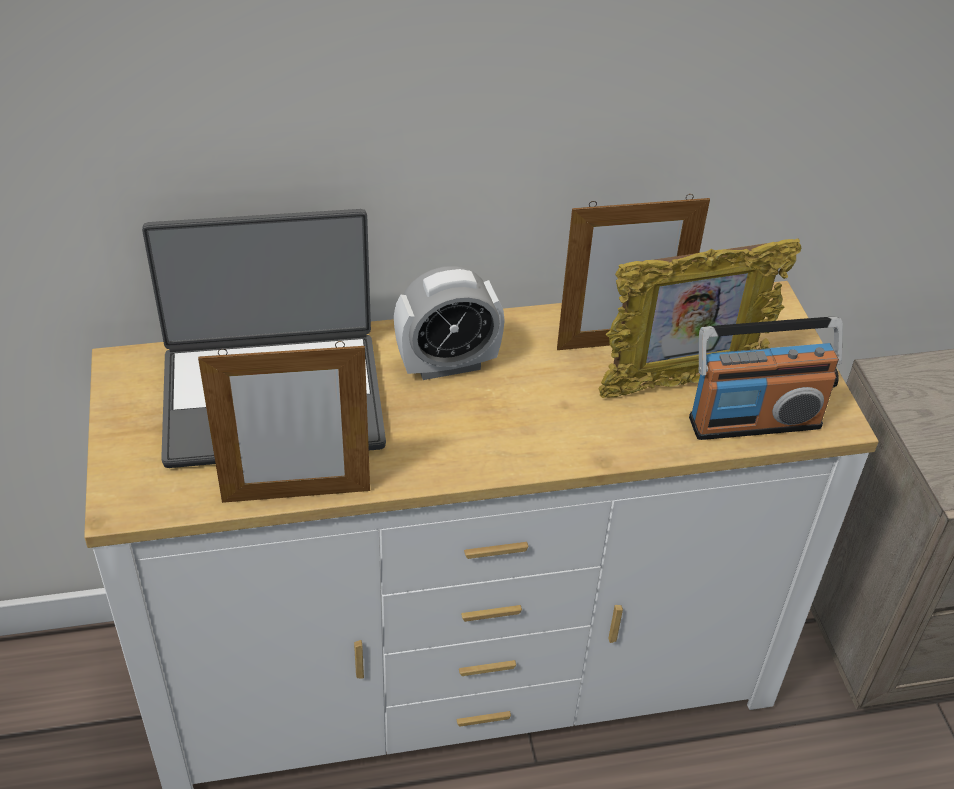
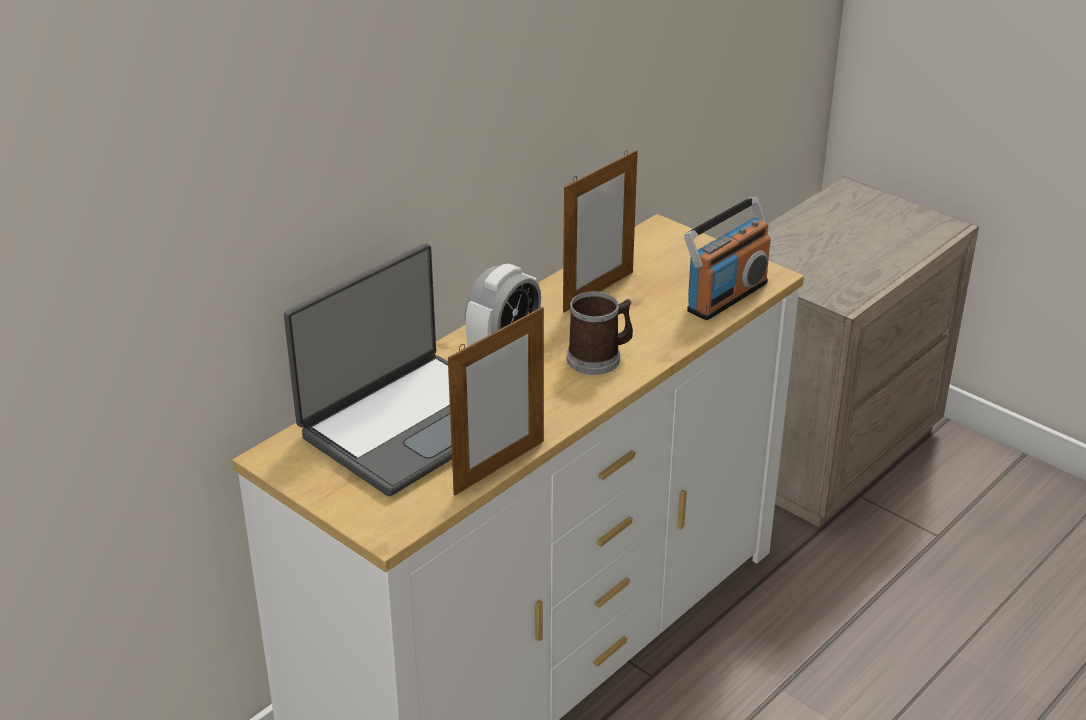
camera: 35 degrees left, 10 degrees down
picture frame [598,238,801,398] -> none
none -> mug [567,291,633,375]

